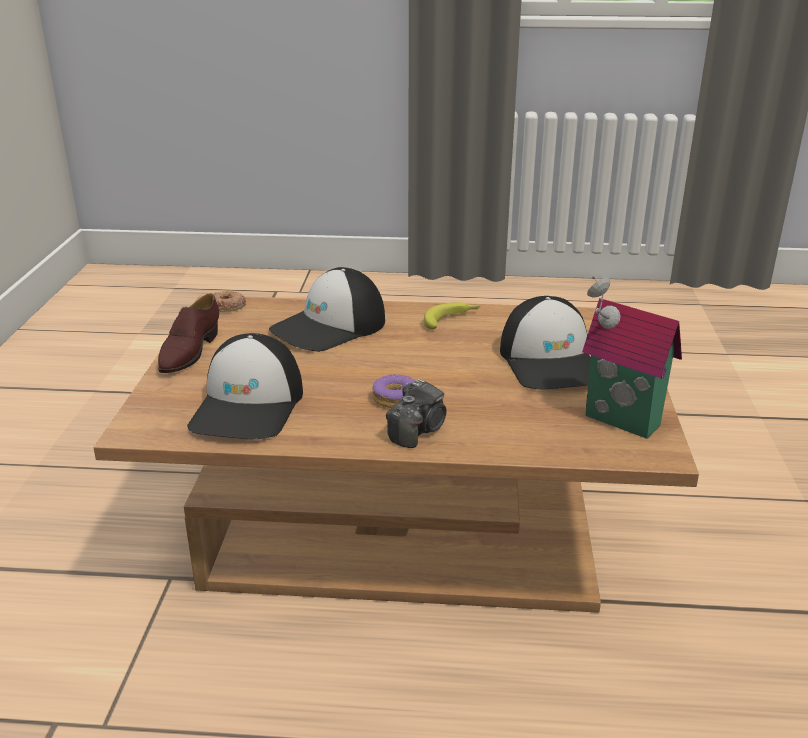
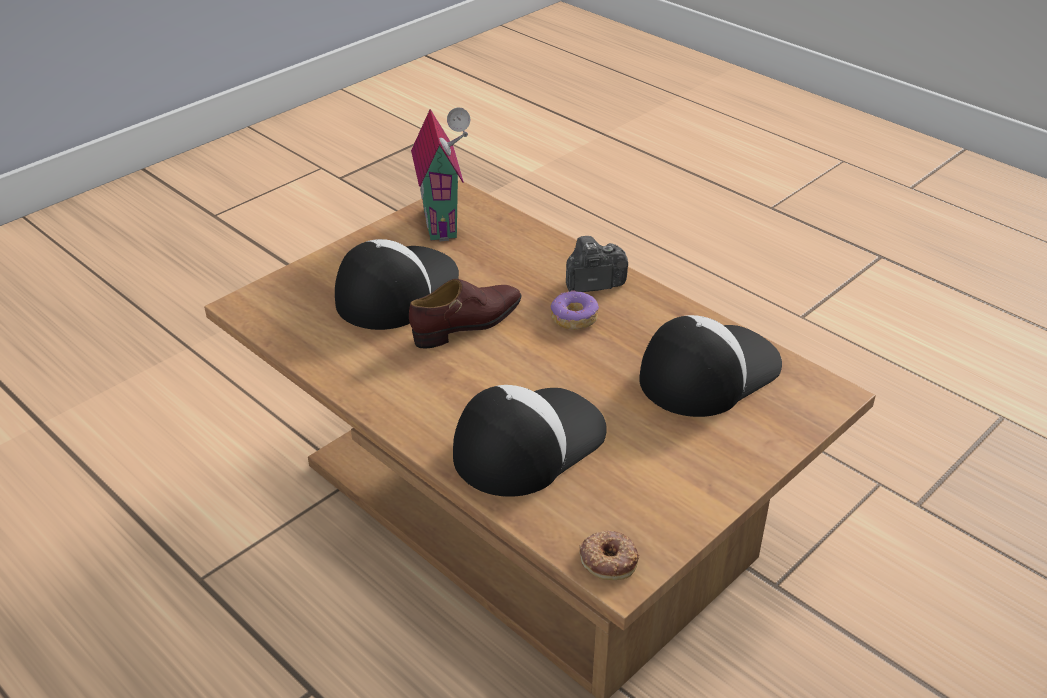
camera: 140 degrees left, 10 degrees up
brown shoe [158,294,219,373] -> brown shoe moved to [409,279,521,349]
cap [269,267,385,352] -> cap turned 45 degrees counterclockwise [453,385,607,497]
banana [424,302,481,329] -> none

